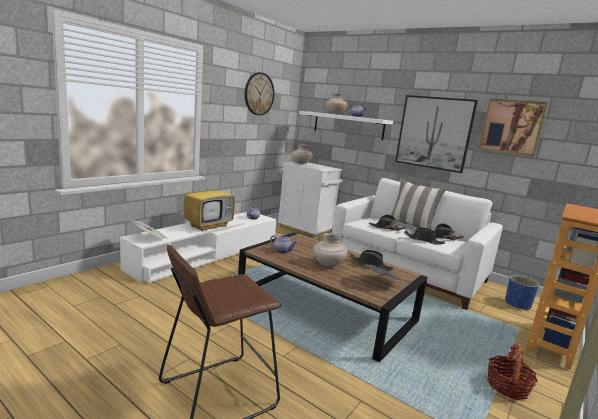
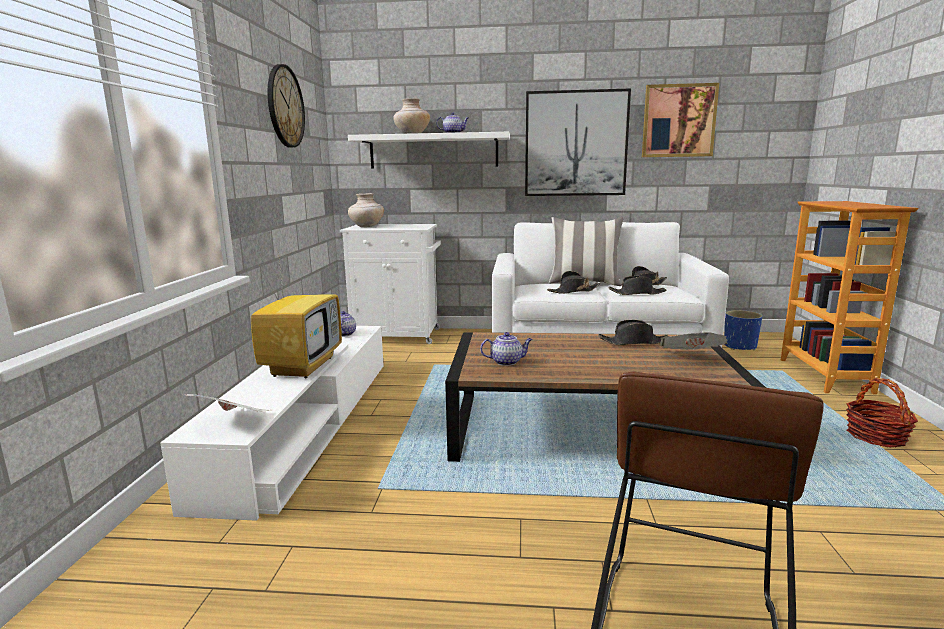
camera: 30 degrees left, 0 degrees up
beige vase [313,233,348,267] -> none

